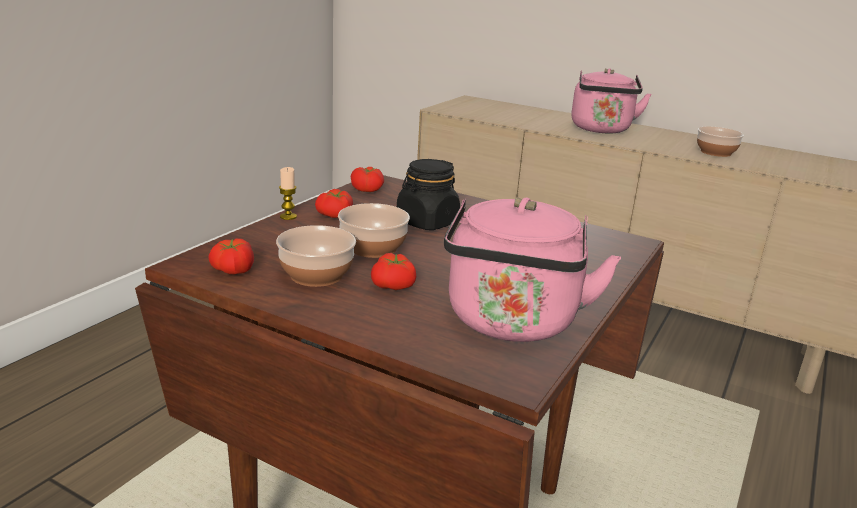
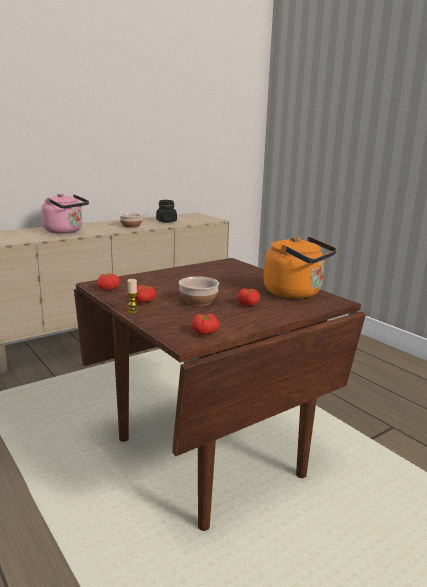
camera: 65 degrees left, 5 degrees down
bowl [276,225,356,287] -> none
black jar [397,159,460,230] -> black jar moved to [156,200,177,222]
pink kettle [444,197,621,342] -> orange kettle [264,237,337,299]

